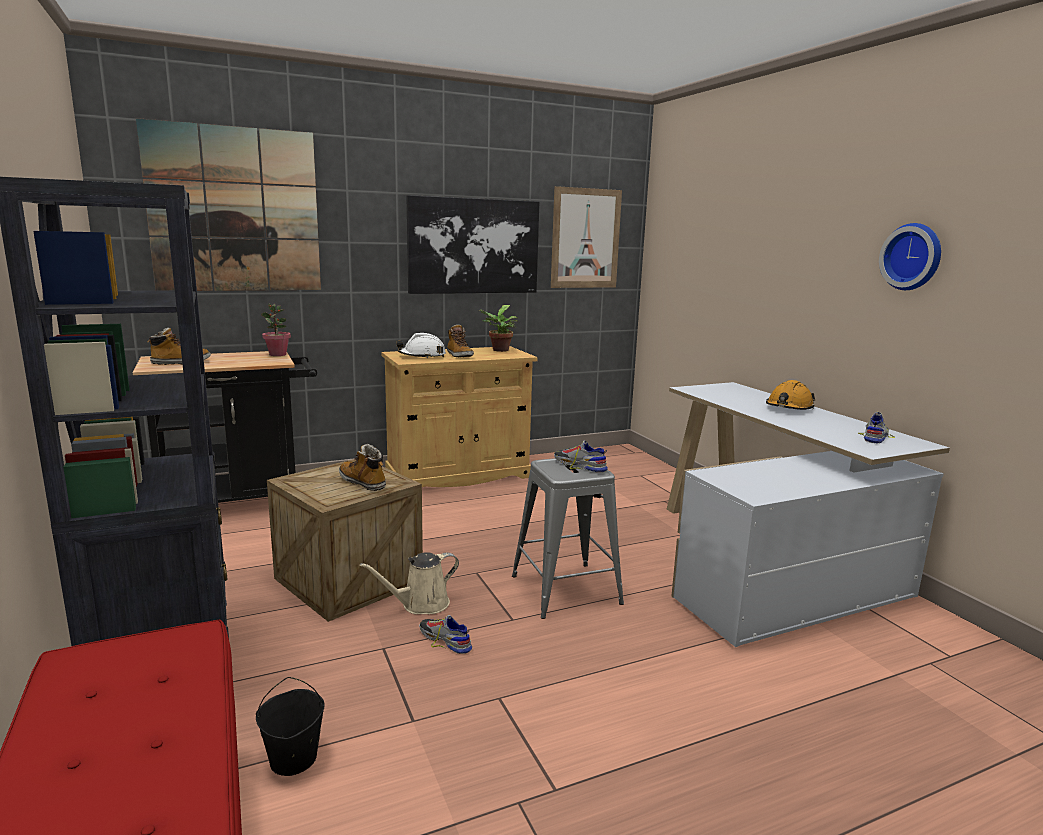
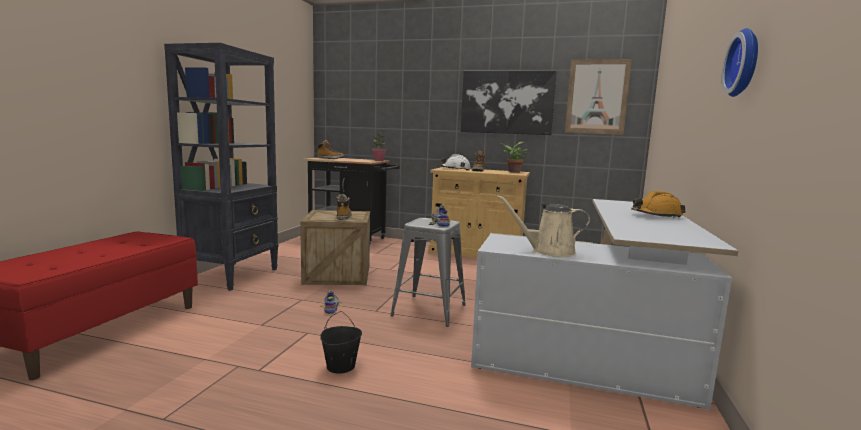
camera: 40 degrees right, 5 degrees down
picture [136,118,321,291] -> none
black bucket [256,677,325,776] -> black bucket moved to [320,311,362,374]
beige watering can [360,552,459,614] -> beige watering can moved to [497,195,591,257]
shoe [858,412,895,443] -> none

